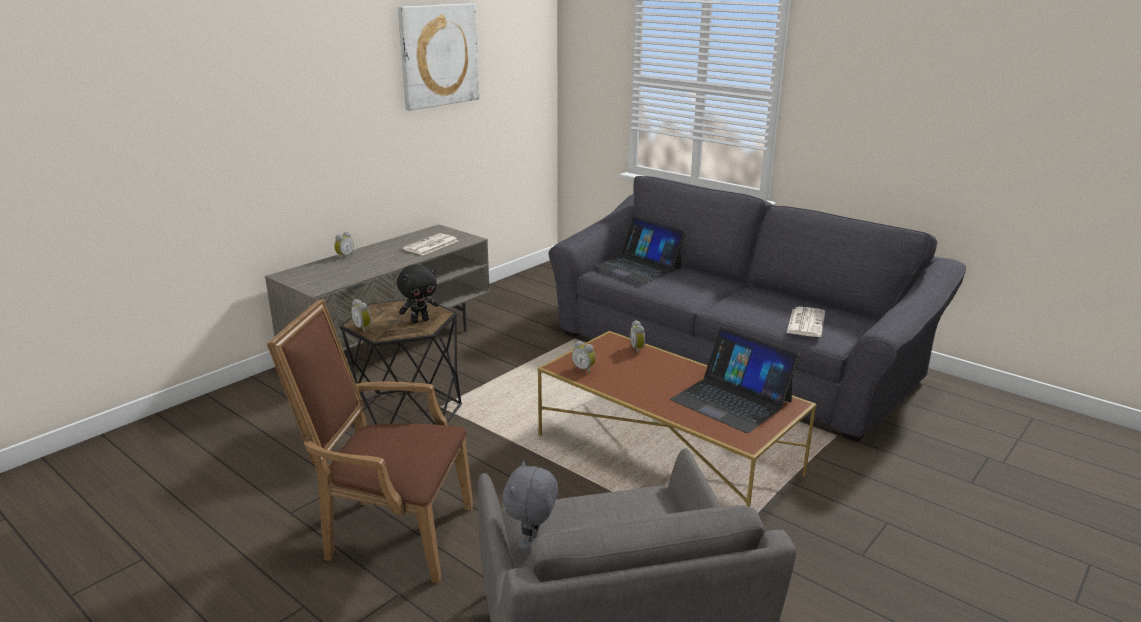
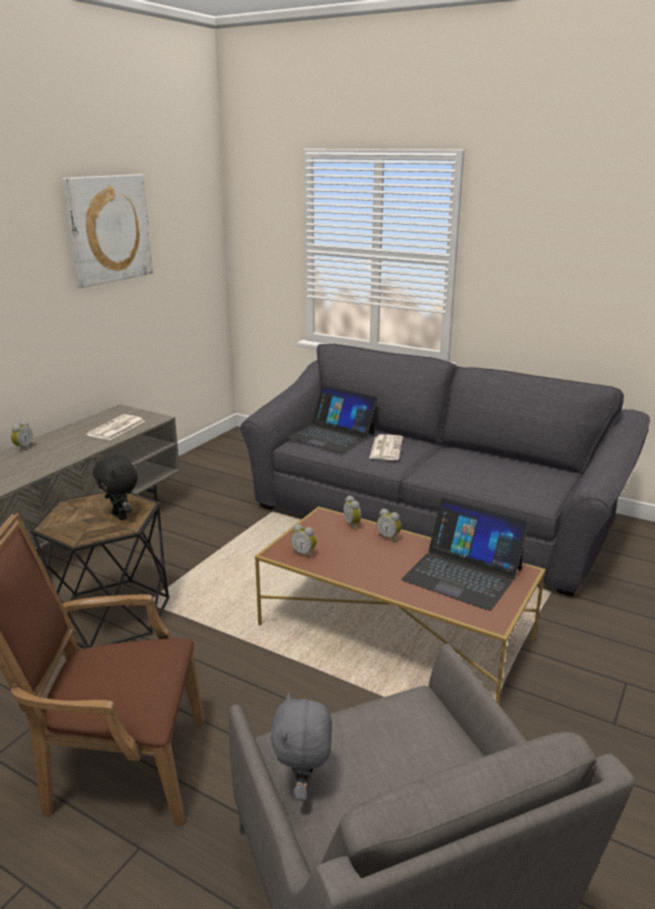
camera: 10 degrees left, 0 degrees up
alarm clock [351,299,371,333] -> alarm clock moved to [377,509,401,542]
black plush toy [397,264,439,323] -> black plush toy turned 90 degrees clockwise [93,456,138,520]
newspaper [787,307,825,337] -> newspaper moved to [369,435,403,460]

